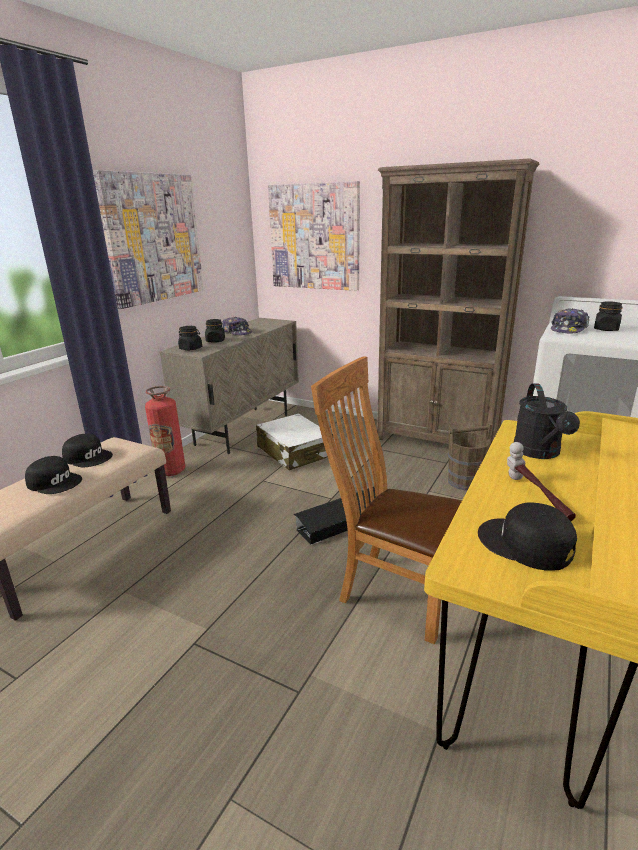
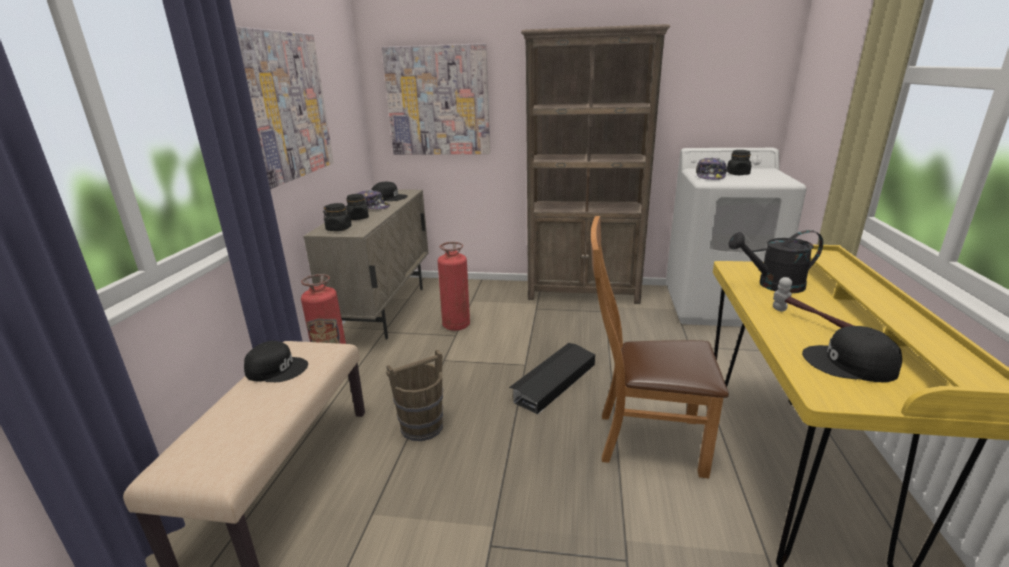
camera: 20 degrees left, 0 degrees up
black cap [25,456,82,494] -> black cap moved to [371,182,408,201]
white suitcase [256,413,333,470] -> fire extinguisher [438,242,470,331]
brown bucket [448,422,492,491] -> brown bucket moved to [386,349,443,441]
black watering can [514,384,580,459] -> black watering can turned 105 degrees clockwise [728,230,823,293]

